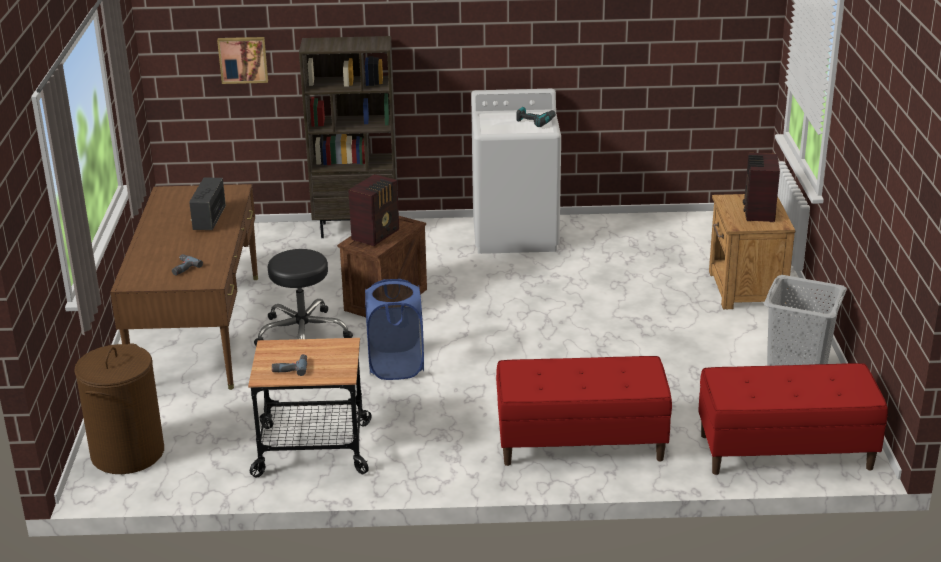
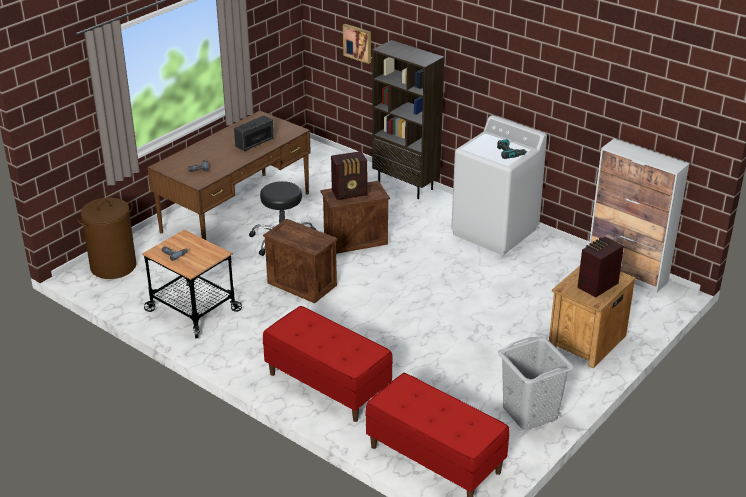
camera: 40 degrees right, 5 degrees up
blue laundry basket [365,279,424,380] -> crate [263,219,338,303]
none -> cabinet [589,139,689,293]

